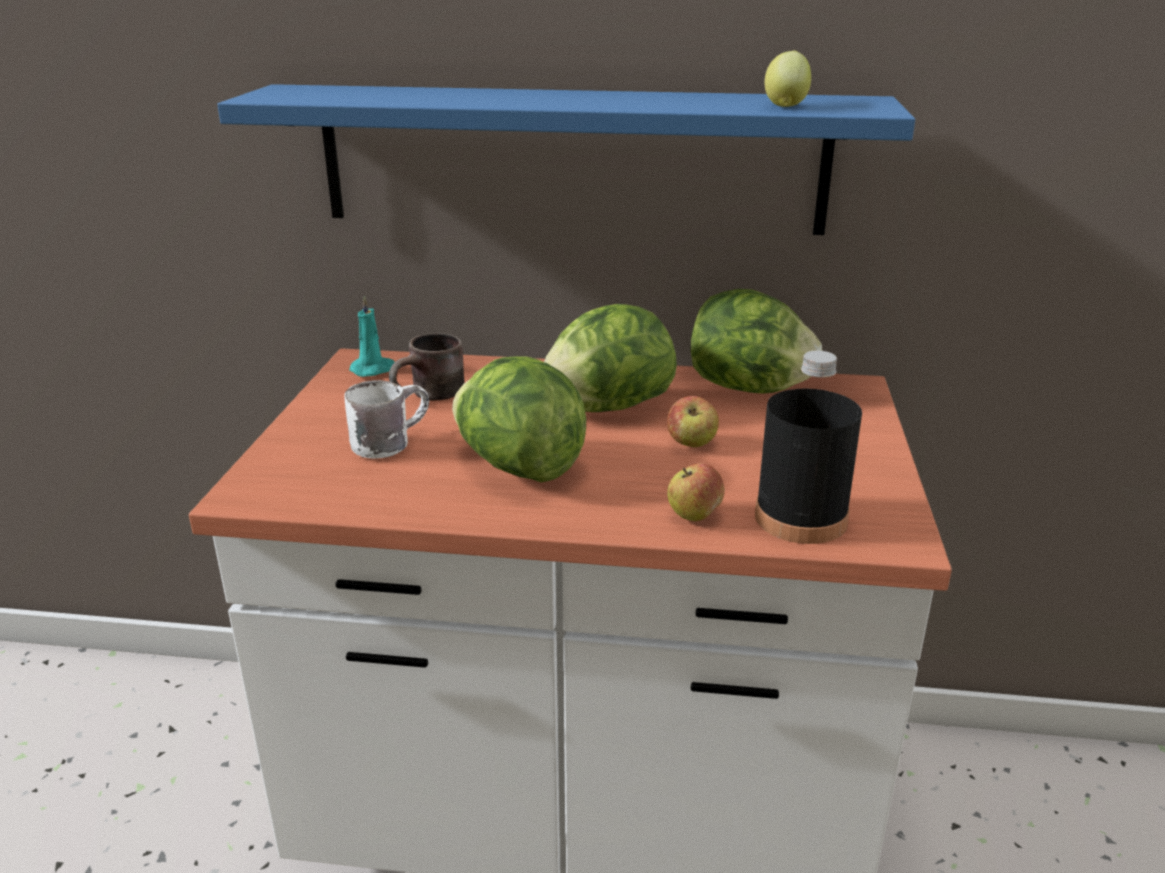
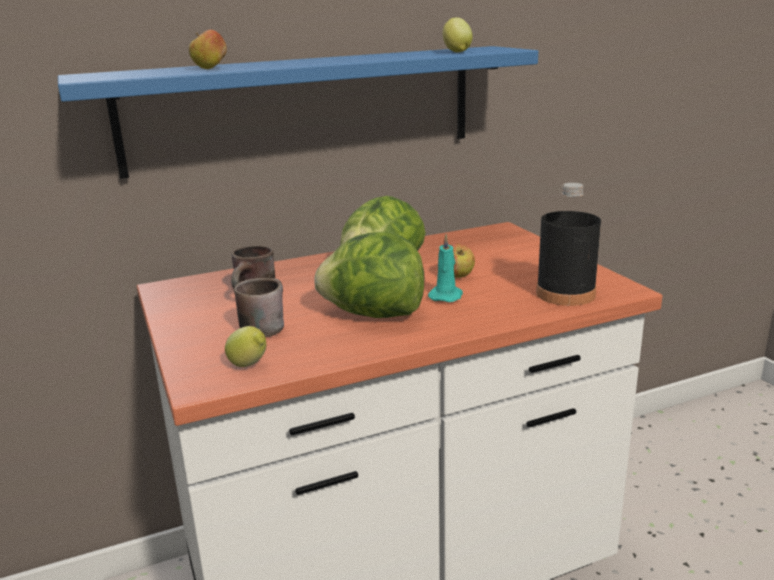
camera: 30 degrees left, 5 degrees down
white mug [344,380,429,459] -> brown mug [234,278,284,338]
turquoise candle [349,295,395,377] -> turquoise candle moved to [428,234,463,302]
apple [667,463,725,521] -> apple moved to [189,30,227,69]
lettuce [691,289,822,394] -> none
none -> lemon [225,326,266,367]

